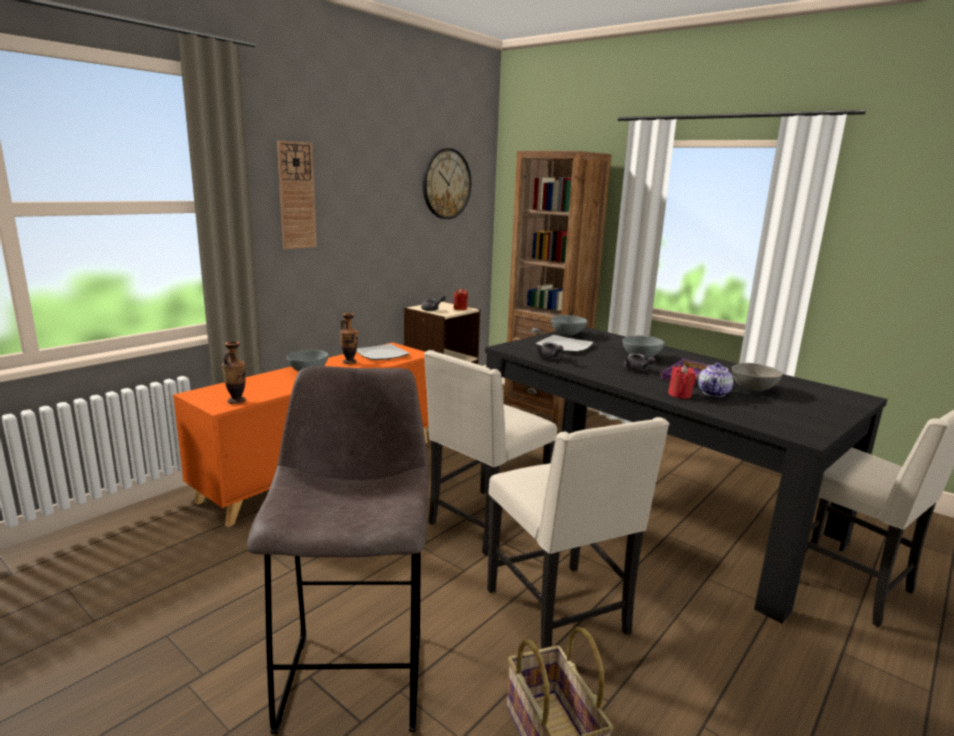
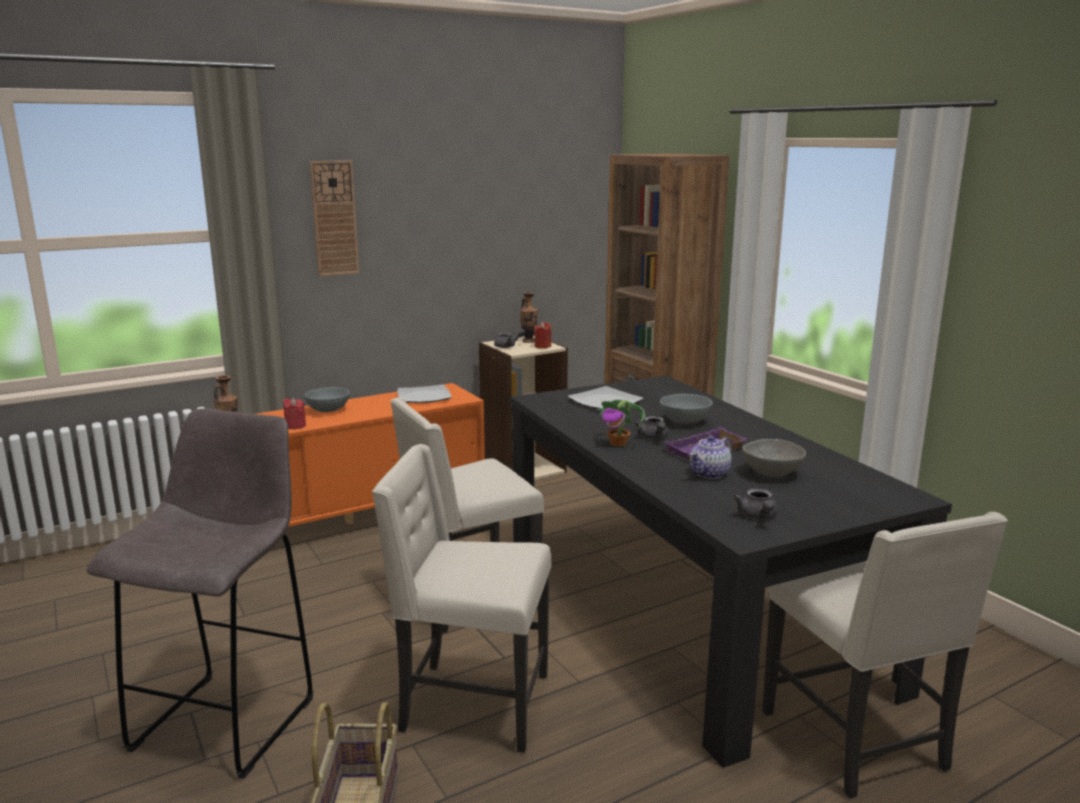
camera: 20 degrees right, 0 degrees up
vase [340,313,358,364] -> vase moved to [520,292,538,343]
wall clock [422,148,471,219] -> none
beige chair [487,417,669,649] -> beige chair turned 105 degrees clockwise [372,444,552,753]
grey teapot [537,343,563,360] -> grey teapot moved to [734,488,778,519]
grey bowl [551,315,587,335] -> none
red candle [668,365,696,399] -> red candle moved to [283,398,306,429]
none -> potted plant [597,400,645,446]

